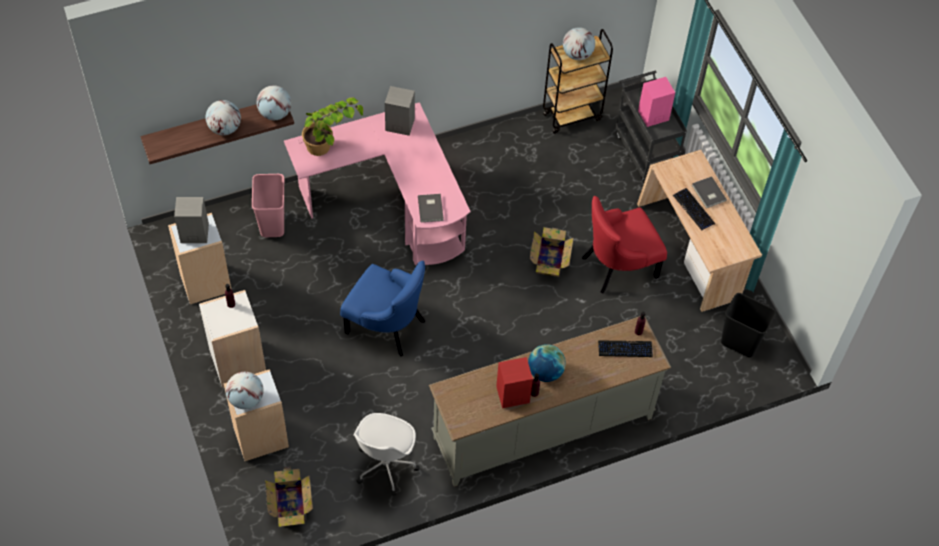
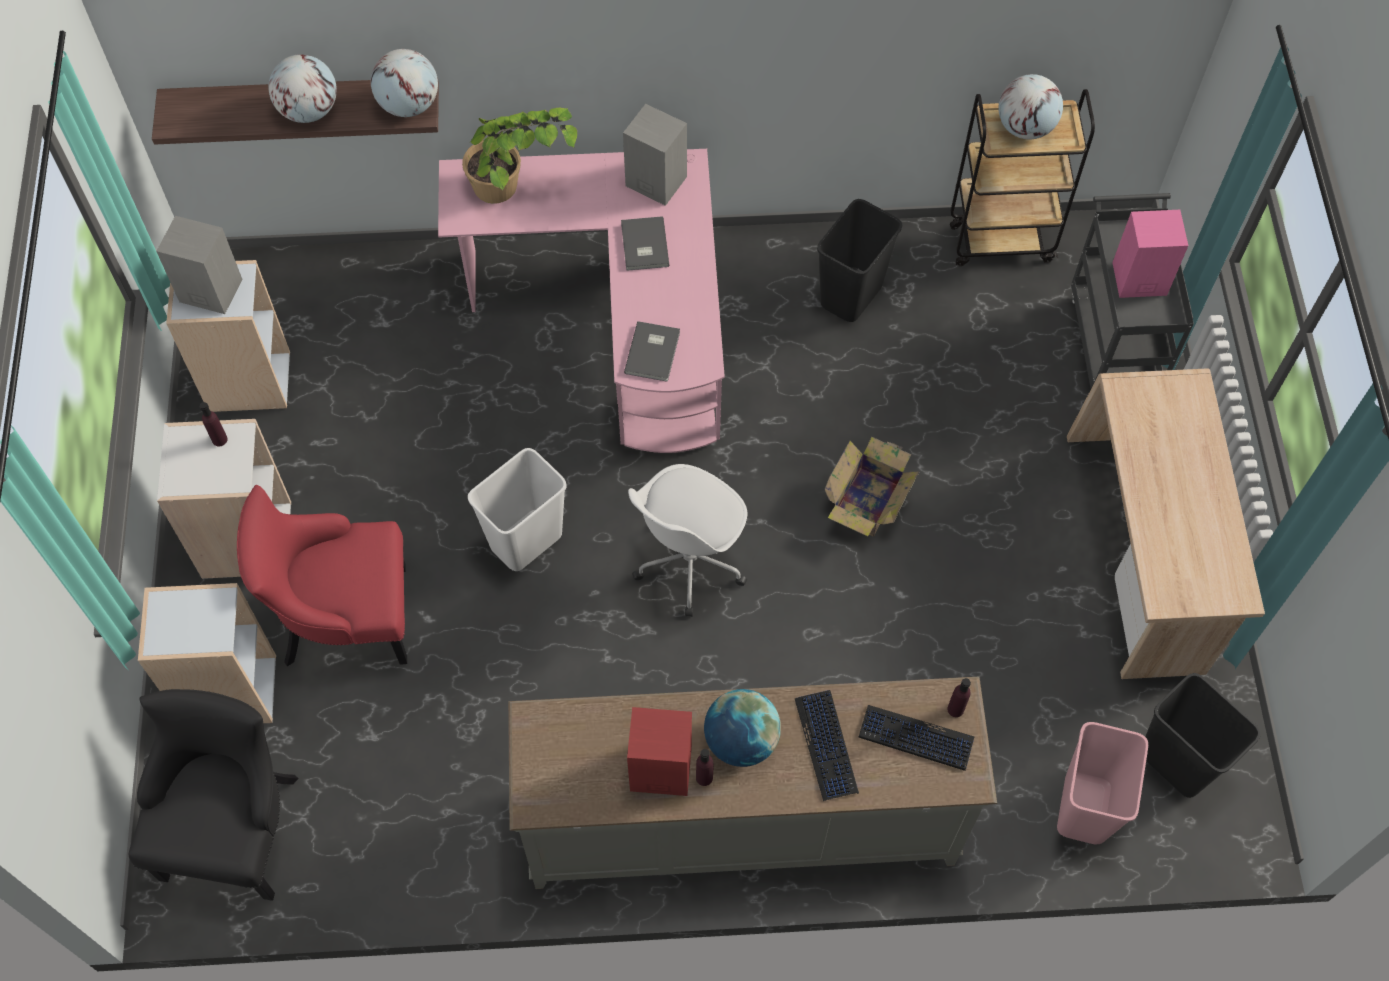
camera: 20 degrees right, 5 degrees up
globe [226,372,264,409] -> none
pink trash can [252,174,284,237] -> pink trash can moved to [1057,722,1148,844]
cardboard box [265,466,313,527] -> black chair [129,689,299,901]
blue chair [340,261,425,357] -> white trash can [468,448,567,571]
white office chair [353,413,419,496] -> white office chair moved to [628,464,747,617]
red chair [582,196,667,294] -> red chair moved to [237,485,407,666]
keyboard [673,188,715,230] -> keyboard moved to [795,690,859,801]
grey book [692,176,727,208] -> grey book moved to [621,216,669,271]
none -> black trash can [817,199,902,322]

